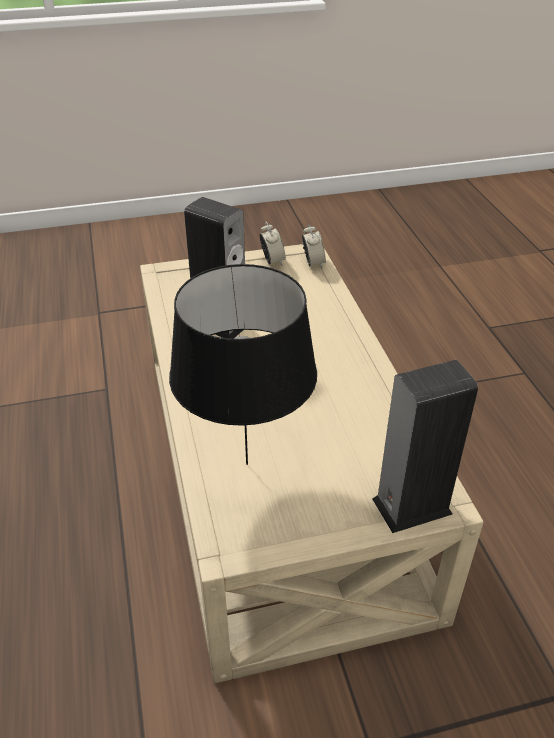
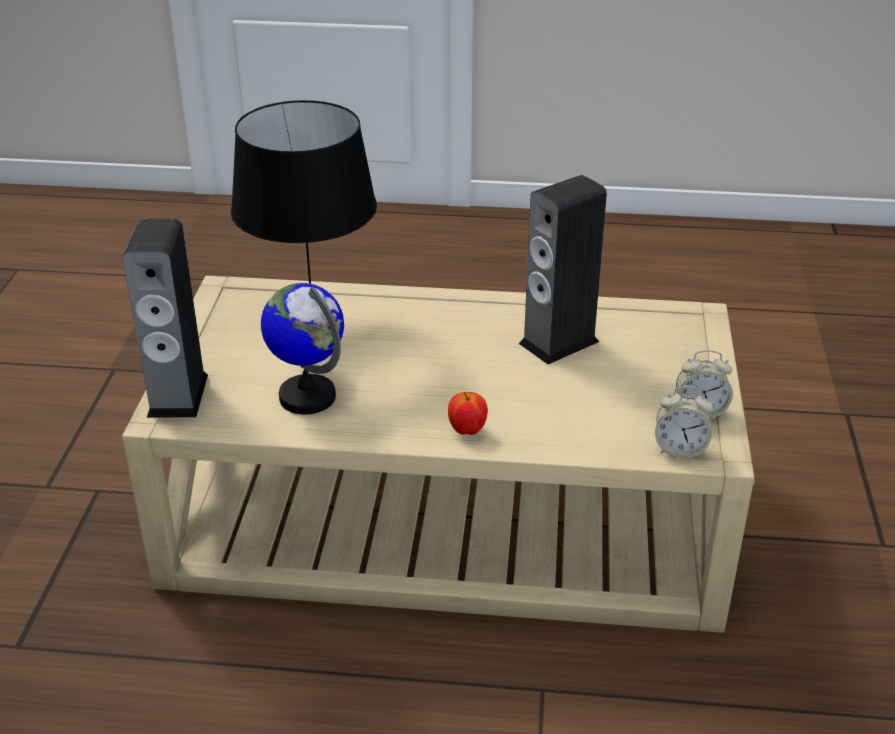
camera: 110 degrees right, 5 degrees down
none -> globe [261,283,344,414]
none -> apple [448,392,488,435]

